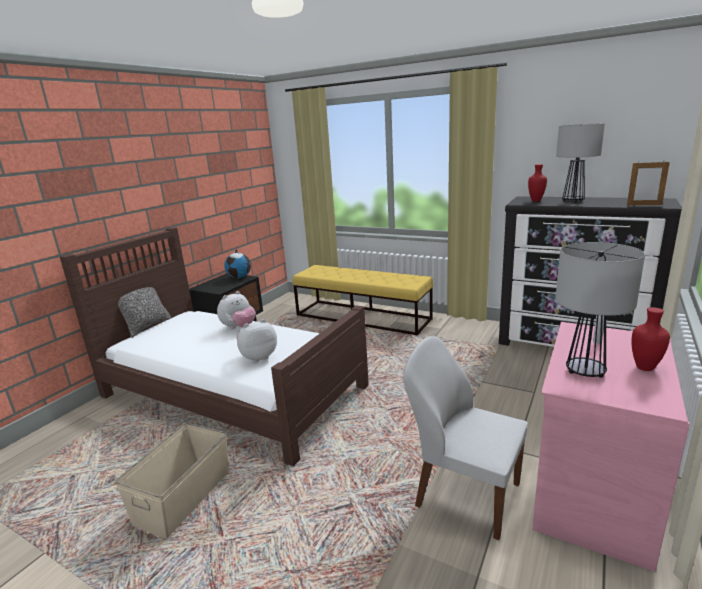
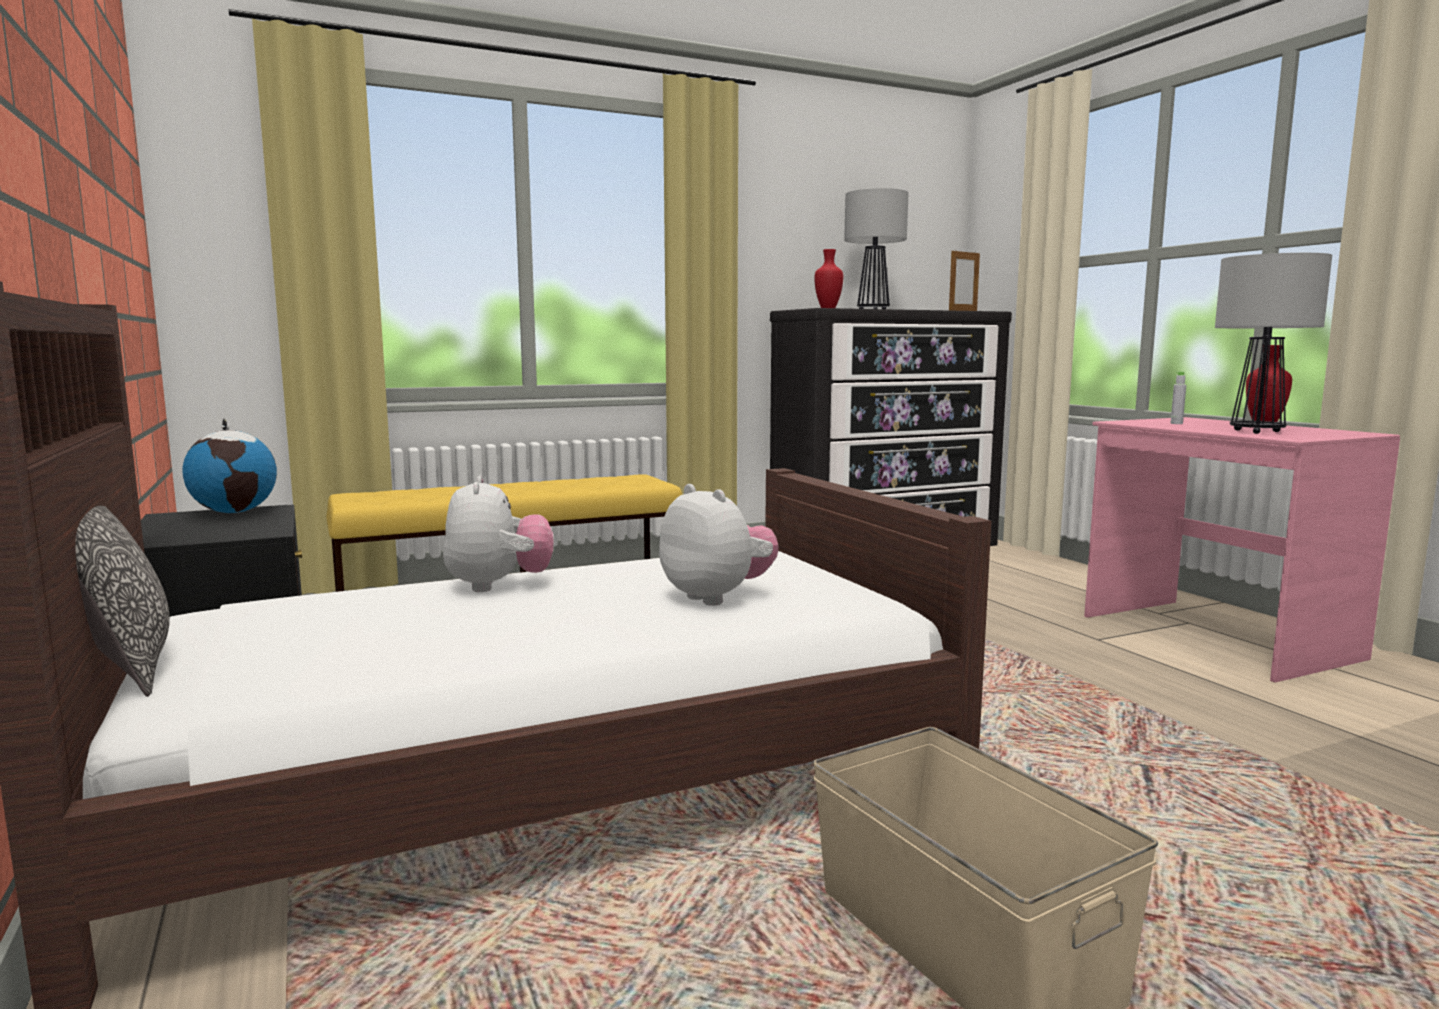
camera: 55 degrees left, 10 degrees down
plush toy [236,319,277,363] -> plush toy turned 135 degrees clockwise [659,484,778,606]
white chair [403,336,528,540] -> none

